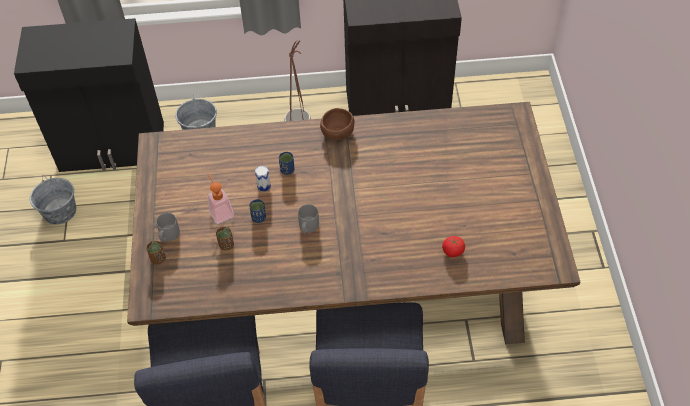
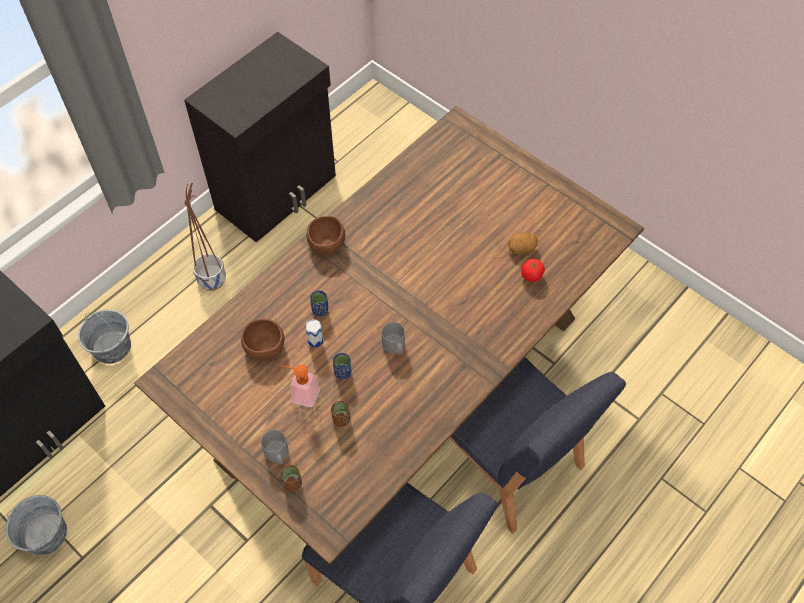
camera: 45 degrees left, 5 degrees up
none -> brown bowl [241,319,285,360]
none -> potato [508,233,538,254]

